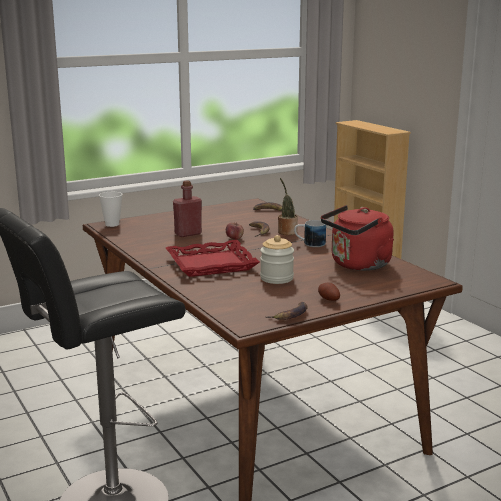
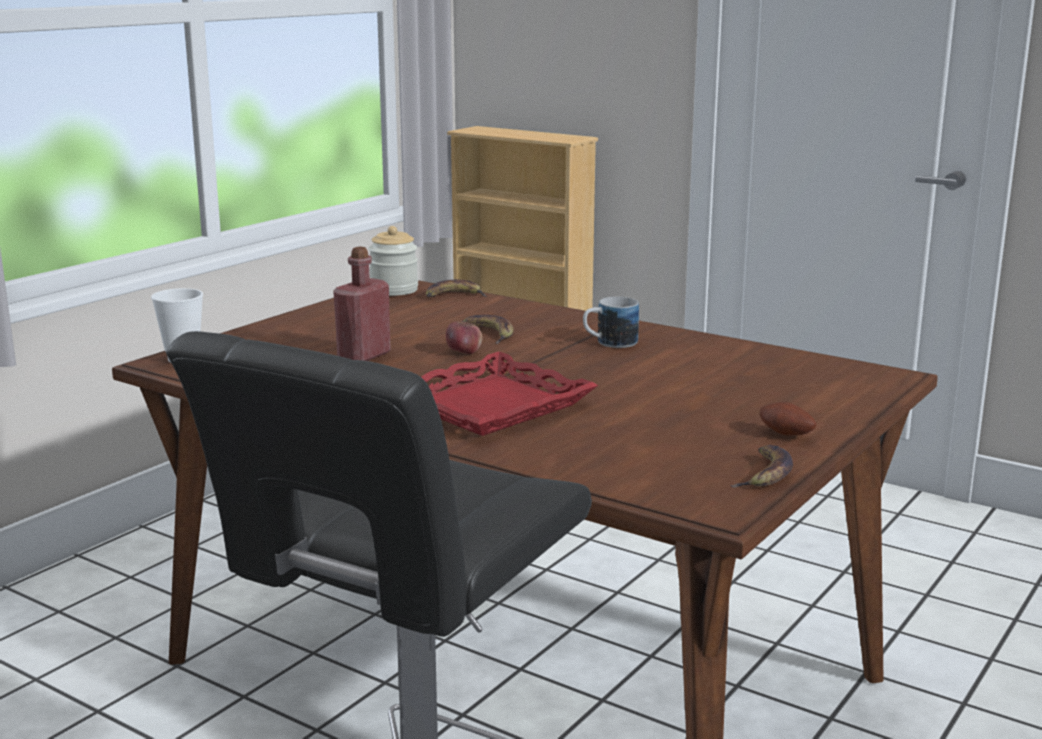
camera: 25 degrees left, 0 degrees up
jar [260,235,294,284] -> jar moved to [369,226,418,296]
potted plant [278,178,298,235] -> none
red kettle [321,205,394,271] -> none

